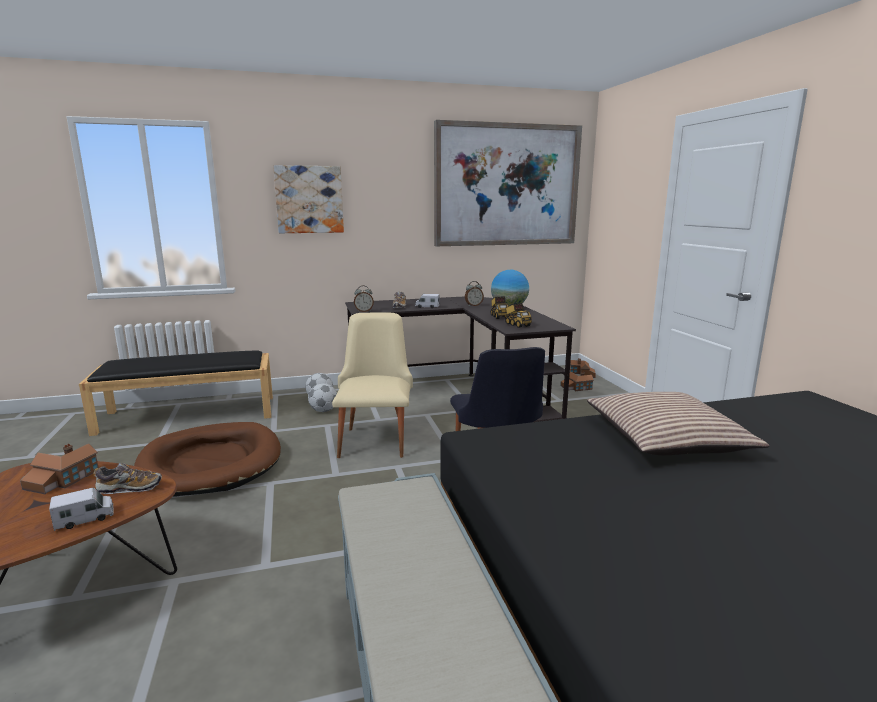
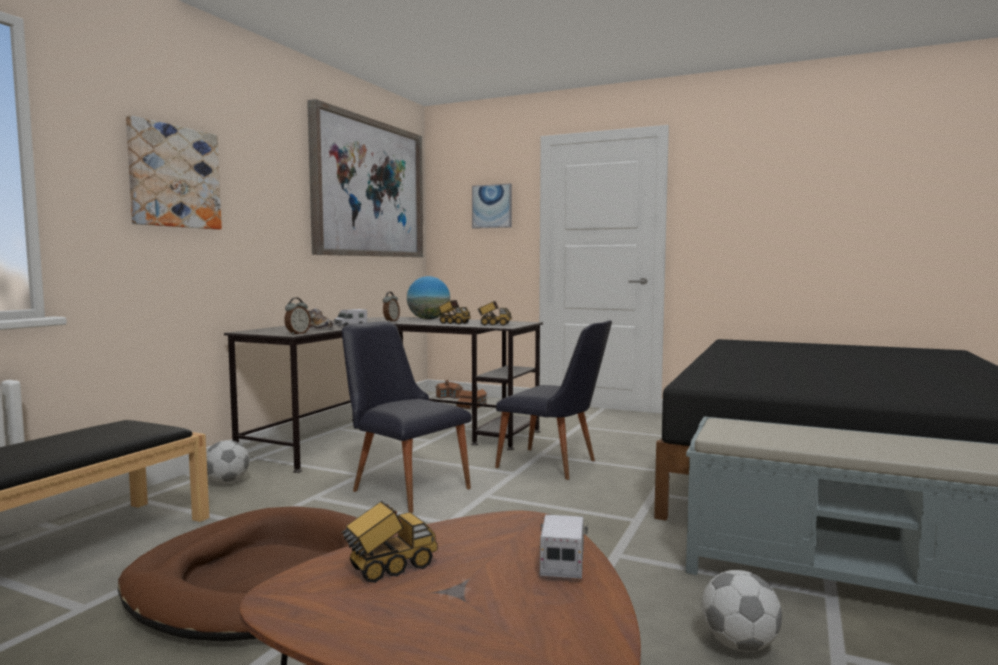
camera: 50 degrees left, 10 degrees down
toy house [20,443,98,494] -> toy truck [341,501,437,583]
shoe [93,463,162,494] -> none
football [308,383,337,412] -> football moved to [701,570,782,652]
beige chair [332,313,413,458] -> black chair [342,321,472,513]
pillow [587,392,770,455] -> none
none -> picture [472,183,512,229]

